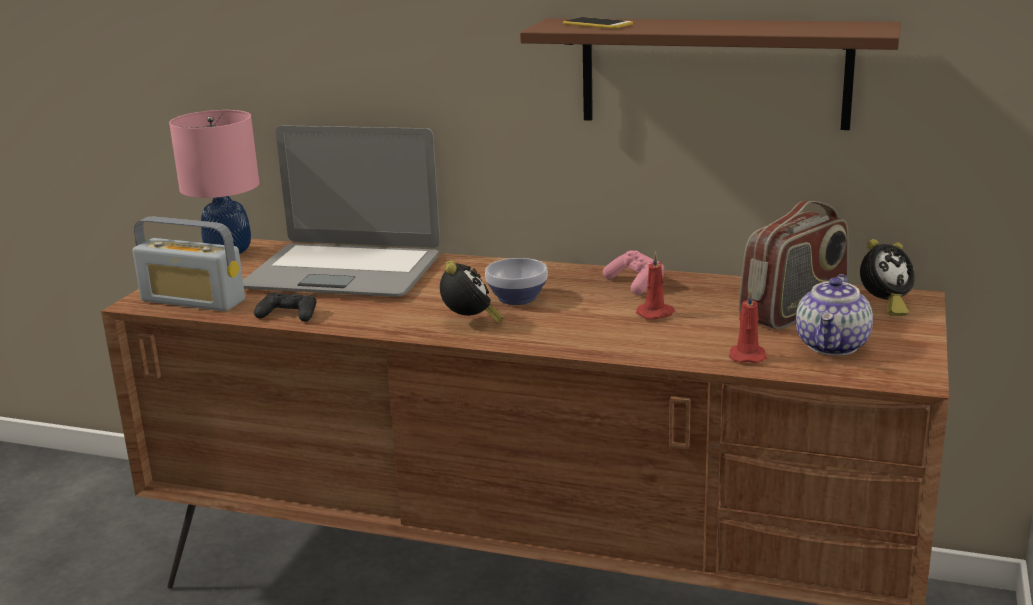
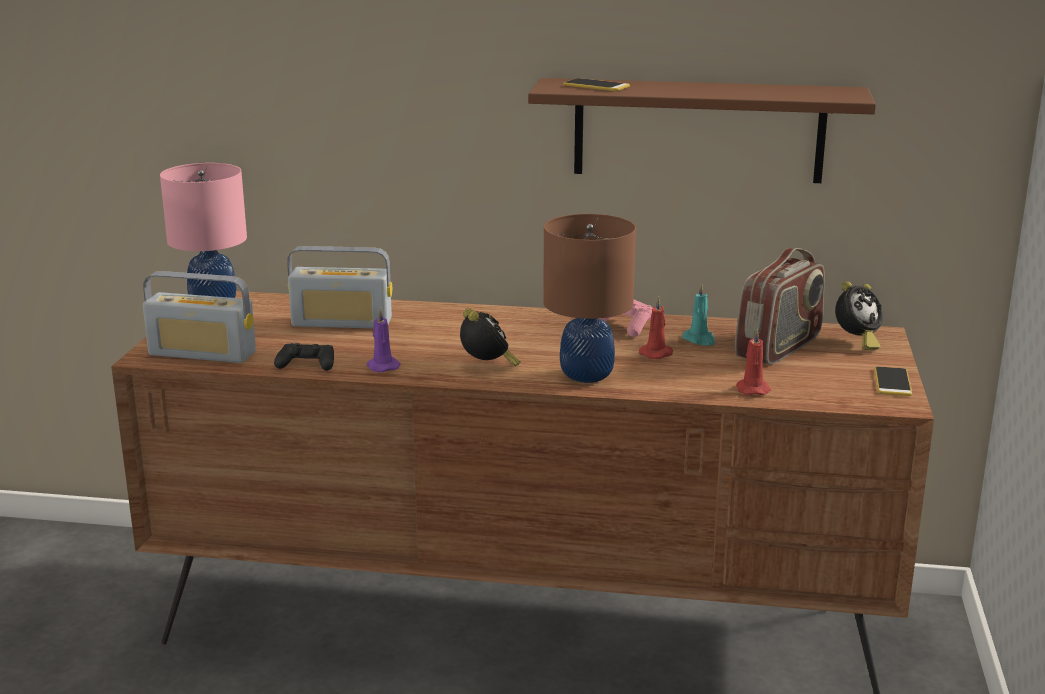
camera: 10 degrees left, 0 degrees up
laptop [243,125,440,297] -> radio [287,246,392,328]
bowl [485,258,548,305] -> none
teapot [796,274,873,355] -> none
none -> purple candle [367,307,401,372]
none -> brown table lamp [543,214,636,383]
none -> turquoise candle [682,283,715,346]
none -> phone [874,367,912,396]

